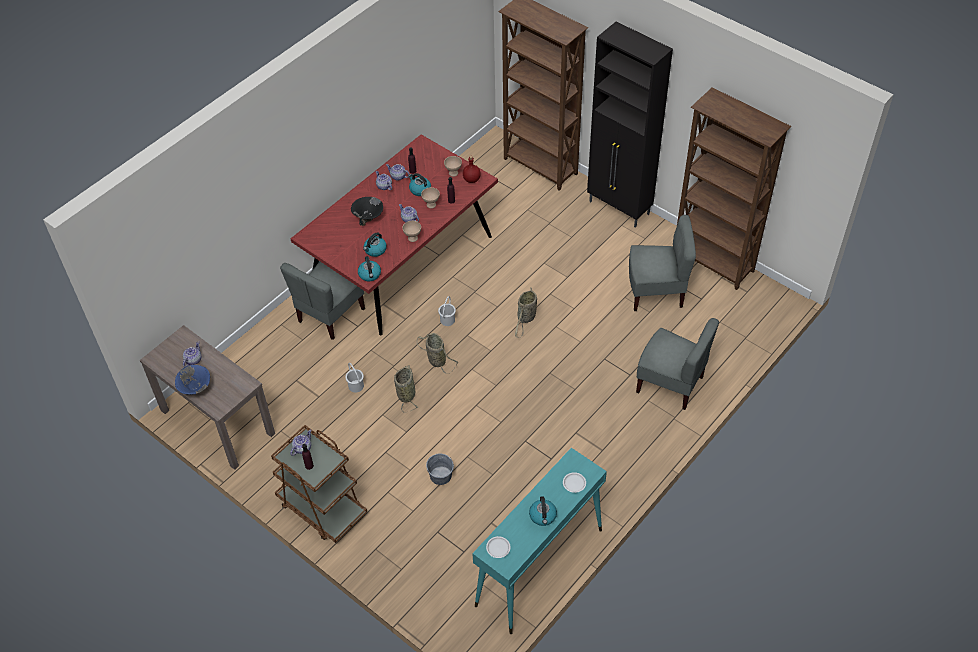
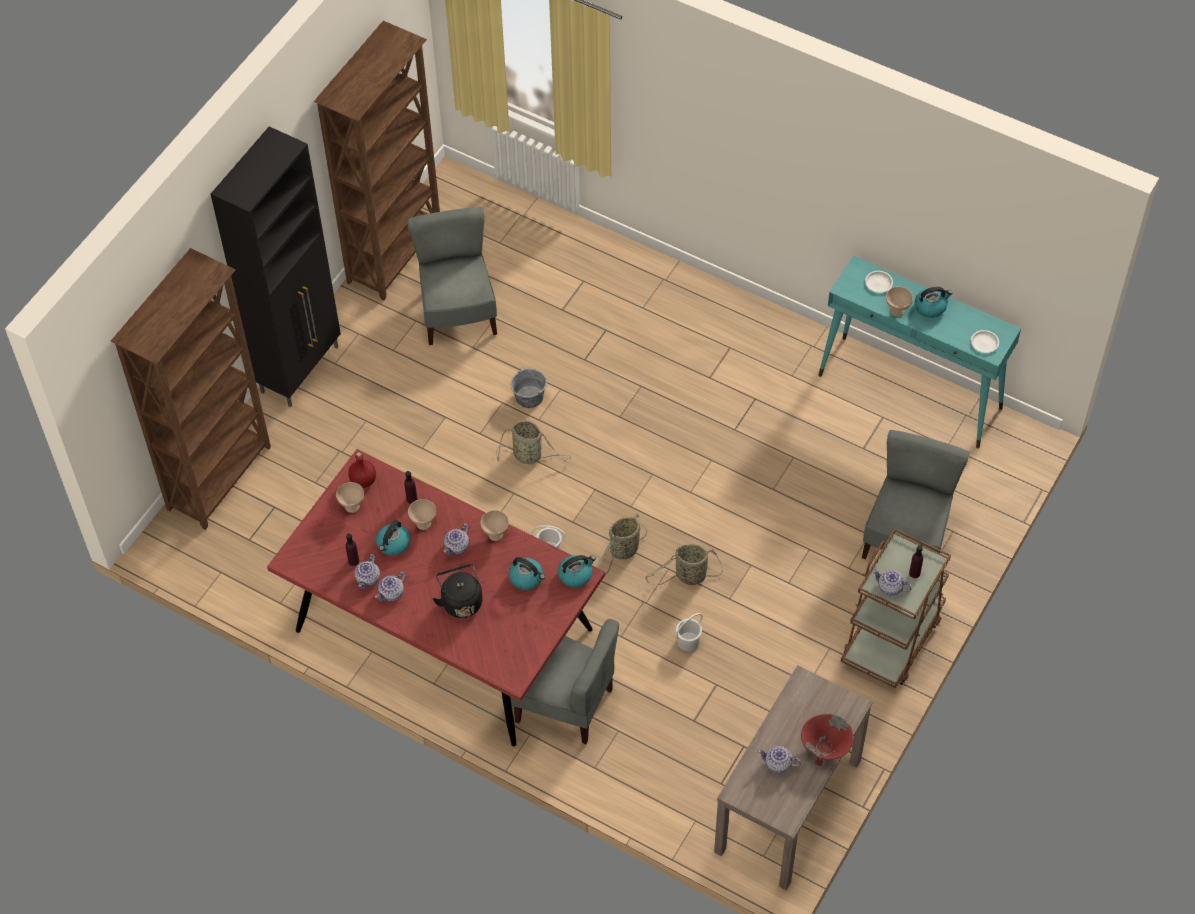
camera: 100 degrees left, 5 degrees up
blue bowl [175,365,210,395] -> red bowl [801,714,854,766]
black bowl [351,197,383,226] -> black kettle [433,564,483,618]
grey bucket [426,453,454,485] -> grey bucket moved to [511,368,547,408]
grey chair [636,318,719,410] -> grey chair moved to [862,430,970,559]
none -> beige bowl [886,286,913,317]

